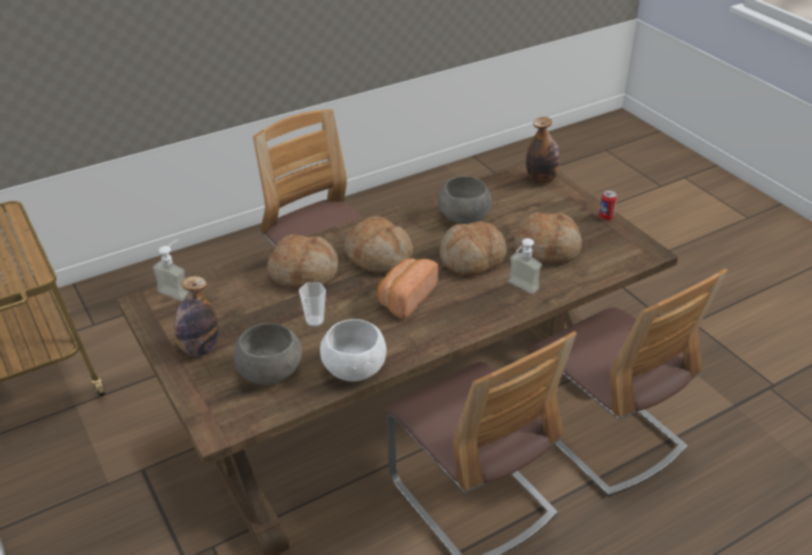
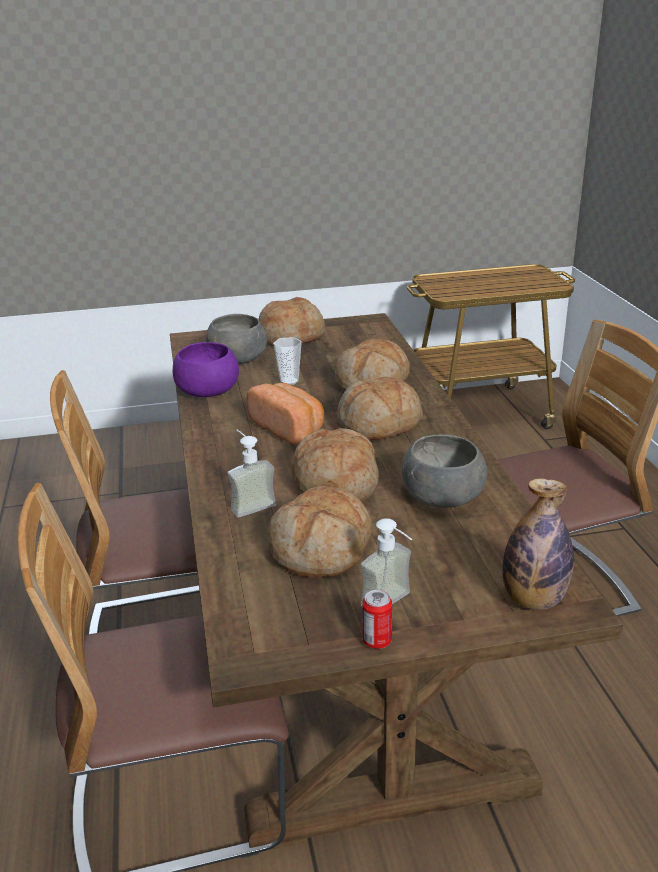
camera: 110 degrees right, 10 degrees down
soap dispenser [153,240,189,301] -> soap dispenser moved to [360,518,413,607]
bottle [174,276,219,356] -> bread [258,297,325,346]
white bowl [320,319,386,382] -> purple bowl [173,342,239,397]

